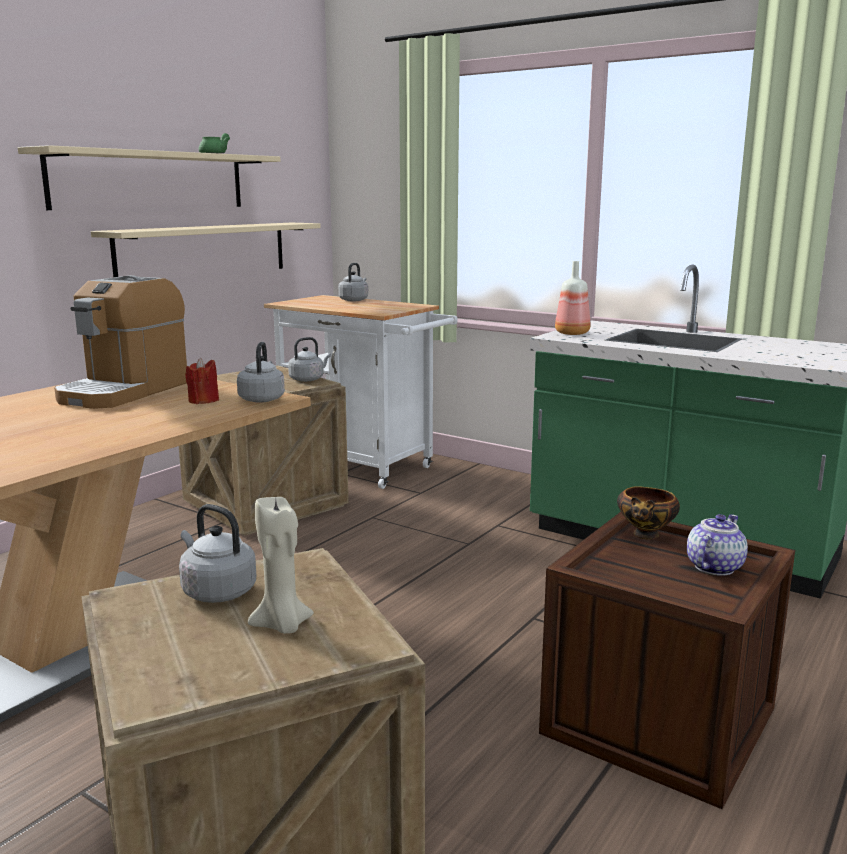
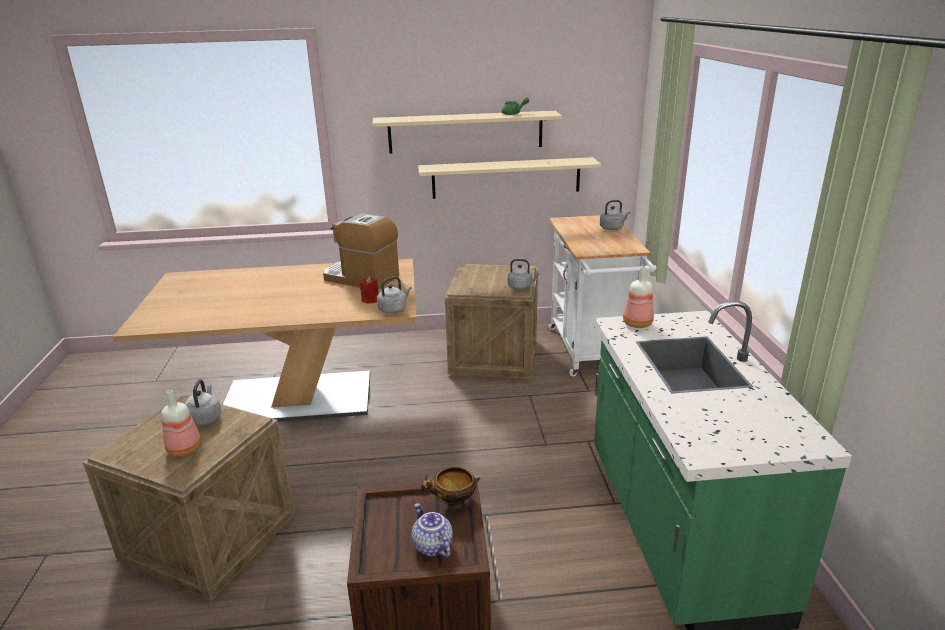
camera: 50 degrees right, 10 degrees up
coffee machine [54,275,187,409] -> coffee machine turned 45 degrees clockwise [323,213,399,290]
beige candle [248,497,314,634] -> bottle [161,390,201,457]
teapot [687,514,748,575] -> teapot turned 120 degrees counterclockwise [412,503,453,558]

